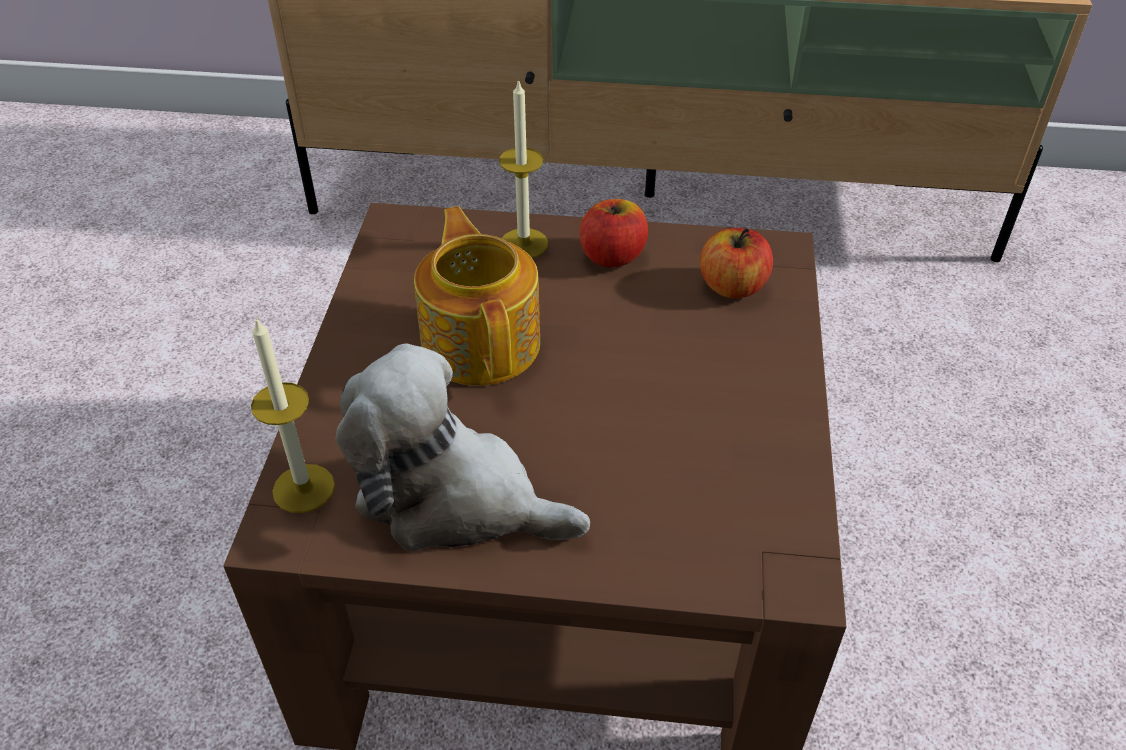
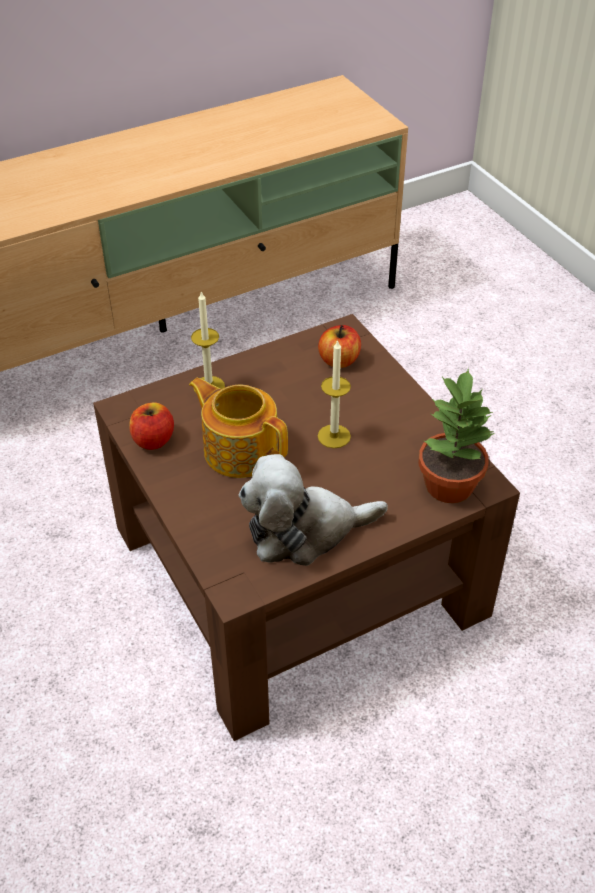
camera: 35 degrees left, 0 degrees up
candle [251,318,335,513] -> candle moved to [318,339,351,448]
apple [579,199,648,268] -> apple moved to [129,402,174,450]
none -> potted plant [418,368,495,503]

